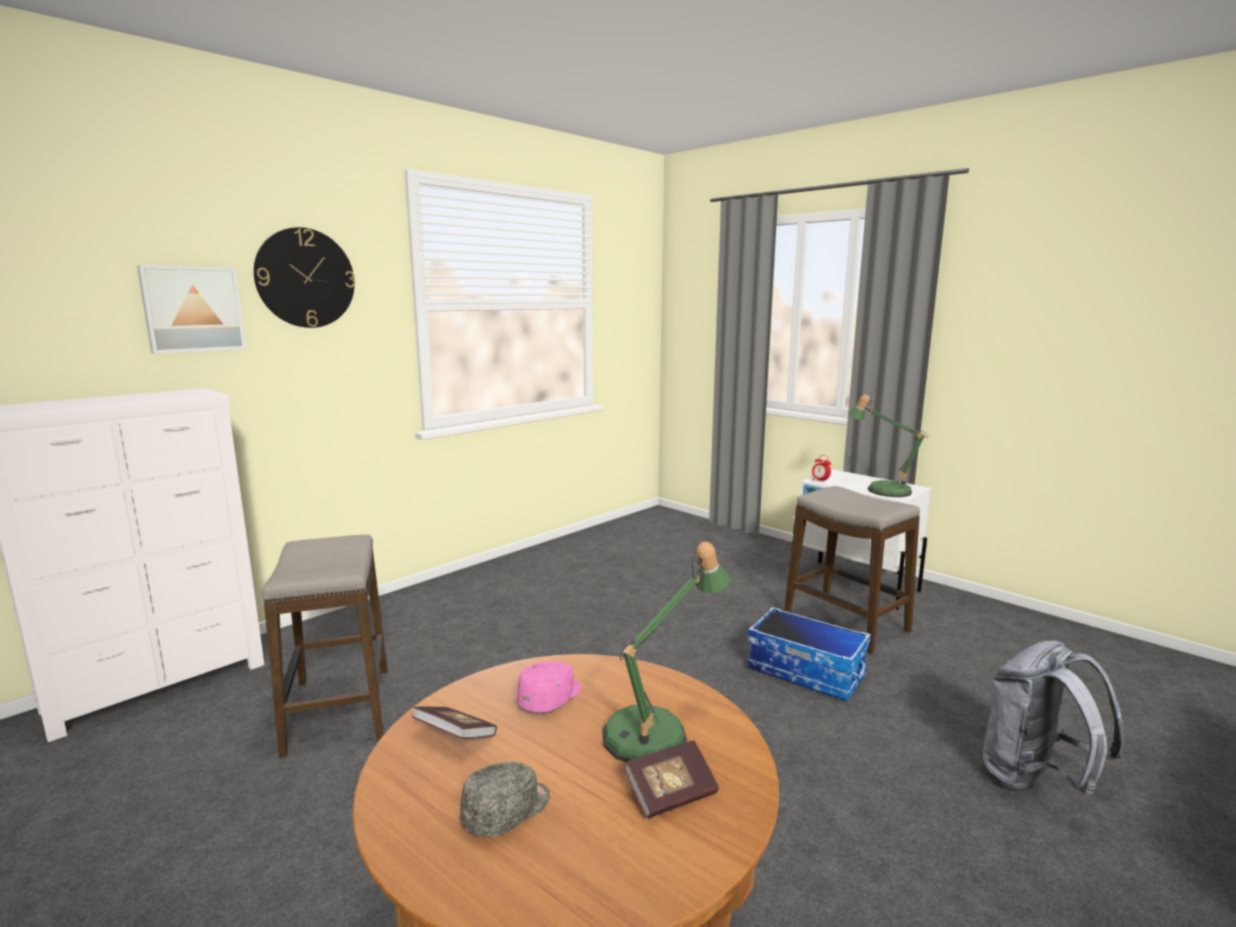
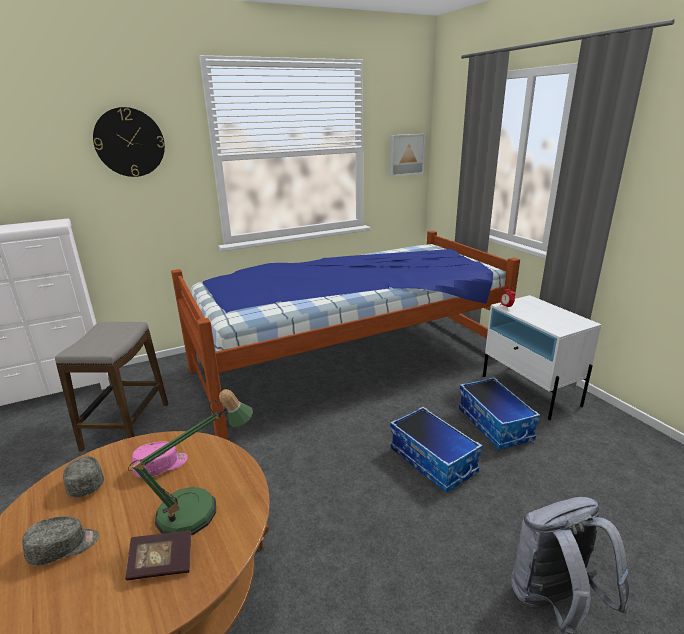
camera: 20 degrees right, 10 degrees up
picture [137,265,246,354] -> picture moved to [389,134,425,176]
book [412,706,497,739] -> grey cap [63,456,104,498]
stool [784,486,920,654] -> storage box [459,377,540,450]
table lamp [848,394,928,497] -> none
none -> bed [171,231,520,440]

